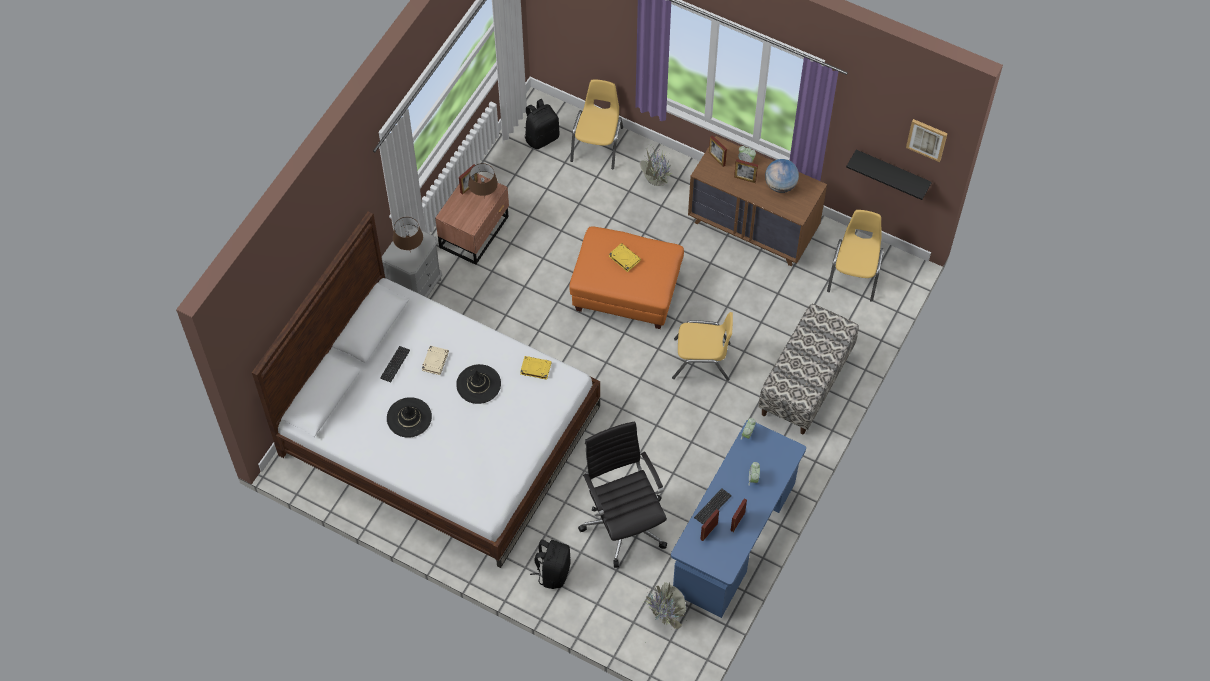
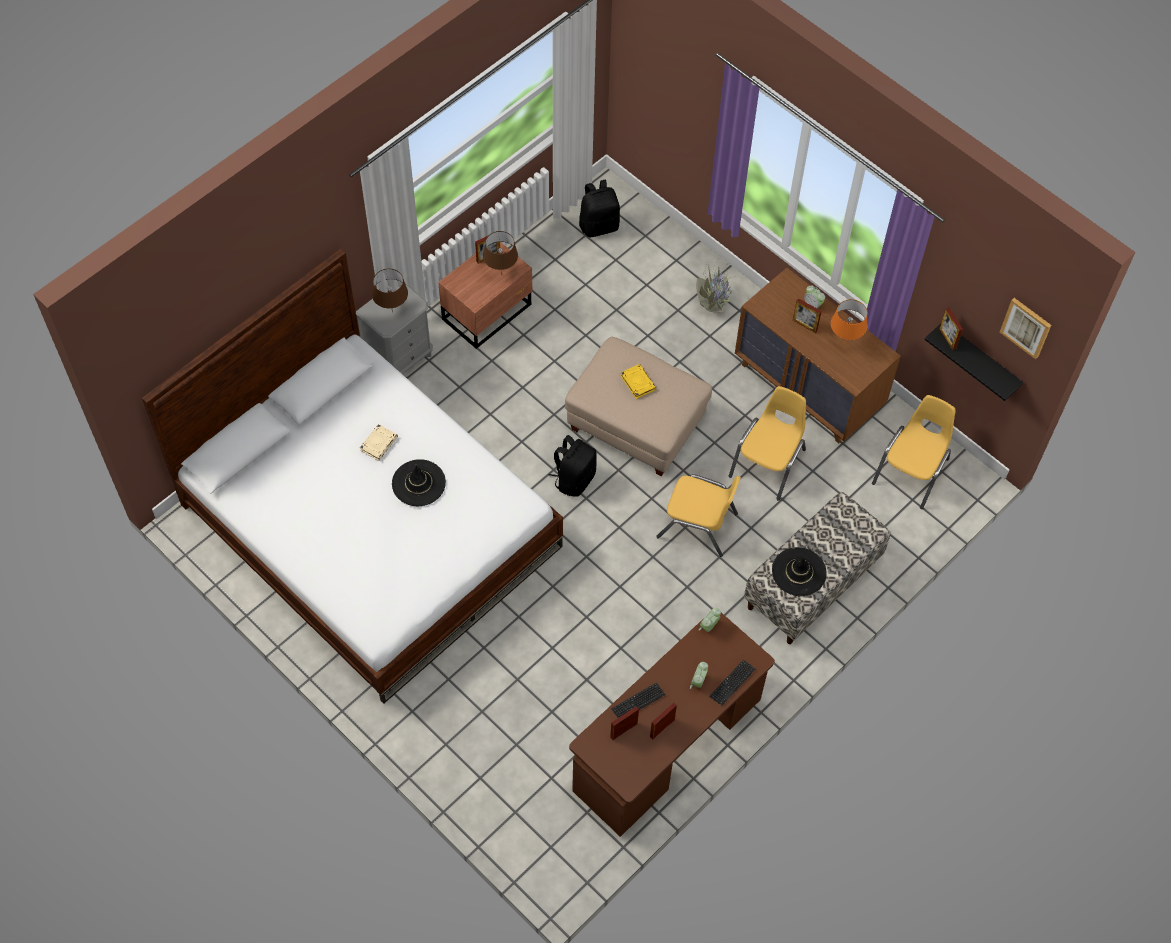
camera: 15 degrees right, 0 degrees up
keyboard [380,346,410,382] -> keyboard moved to [709,660,756,705]
black hat [387,397,432,438] -> black hat moved to [772,547,827,596]
yellow book [520,356,552,380] -> none
black backpack [530,540,571,589] -> black backpack moved to [548,435,597,497]
orange ottoman [569,226,684,329] -> beige ottoman [565,337,712,476]
yellow chair [570,79,623,170] -> yellow chair moved to [729,386,806,500]
black office chair [578,421,667,568] -> none
potted plant [640,582,686,643] -> none
blue desk [671,420,806,618] -> brown desk [569,613,775,837]
picture frame [709,135,727,167] -> picture frame moved to [939,308,963,350]
globe [765,159,799,193] -> orange table lamp [831,299,867,343]

